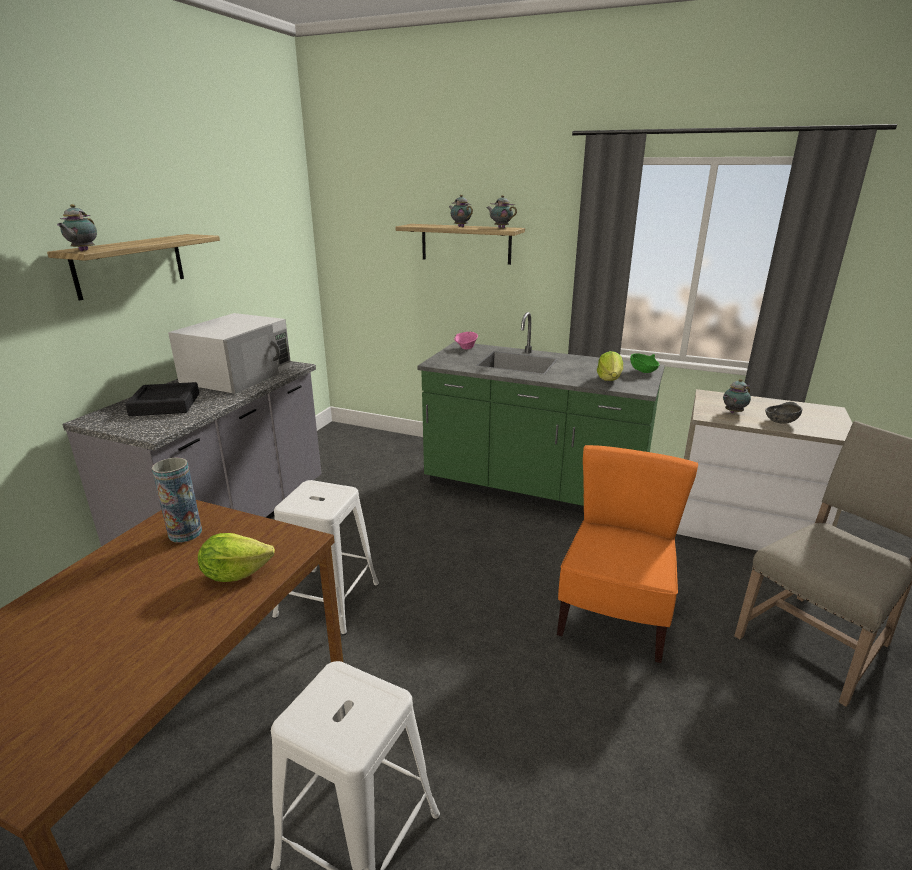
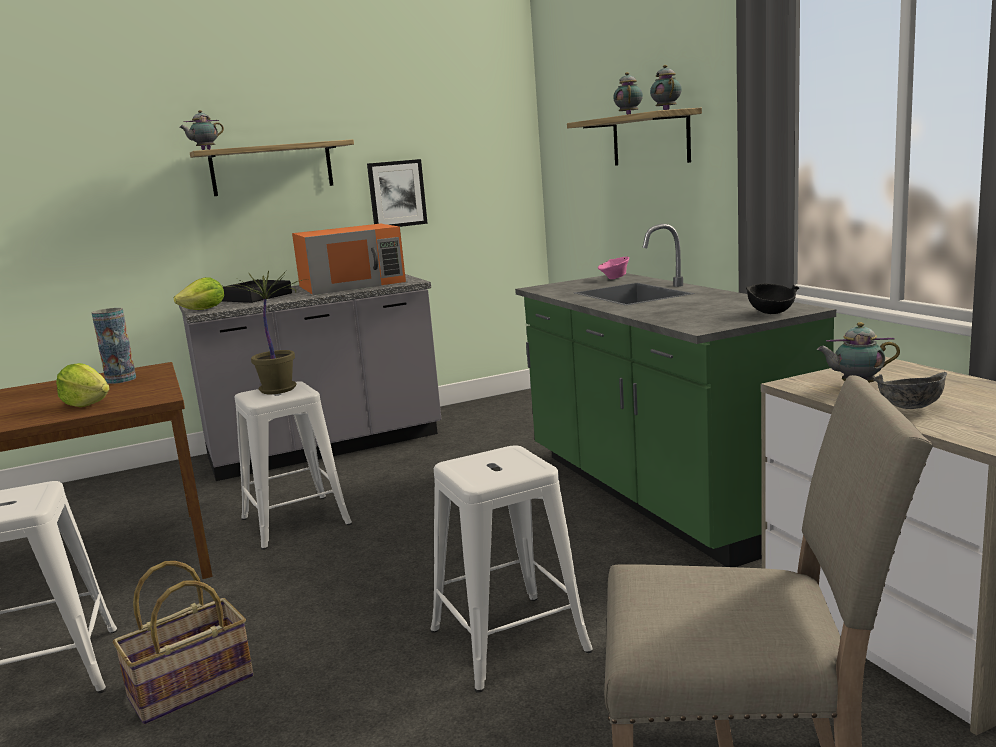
camera: 45 degrees right, 10 degrees down
white microwave [168,313,291,394] -> orange microwave [292,224,406,295]
orange chair [557,445,698,663] -> white stool [431,446,593,693]
lettuce [597,351,623,381] -> lettuce moved to [174,277,224,310]
green bowl [630,353,660,373] -> black bowl [746,283,799,314]
none -> basket [113,561,253,724]
none -> potted plant [224,271,302,394]
none -> picture [367,159,428,227]

